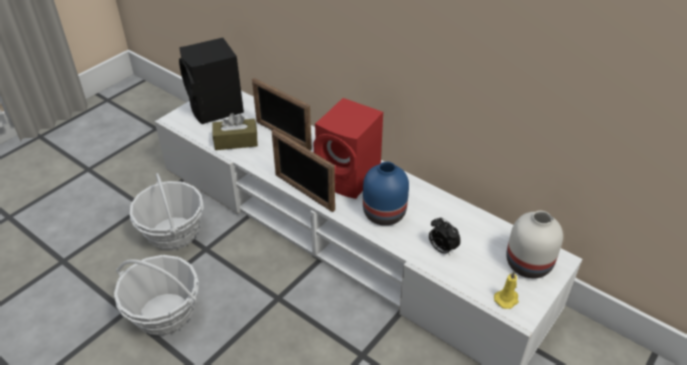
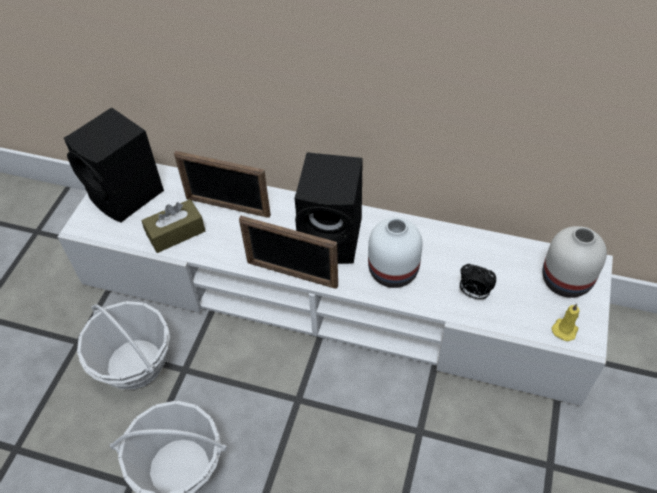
camera: 20 degrees left, 10 degrees up
red speaker [313,98,383,199] -> black speaker [295,152,363,264]
blue vase [363,162,409,226] -> white vase [368,218,423,288]

